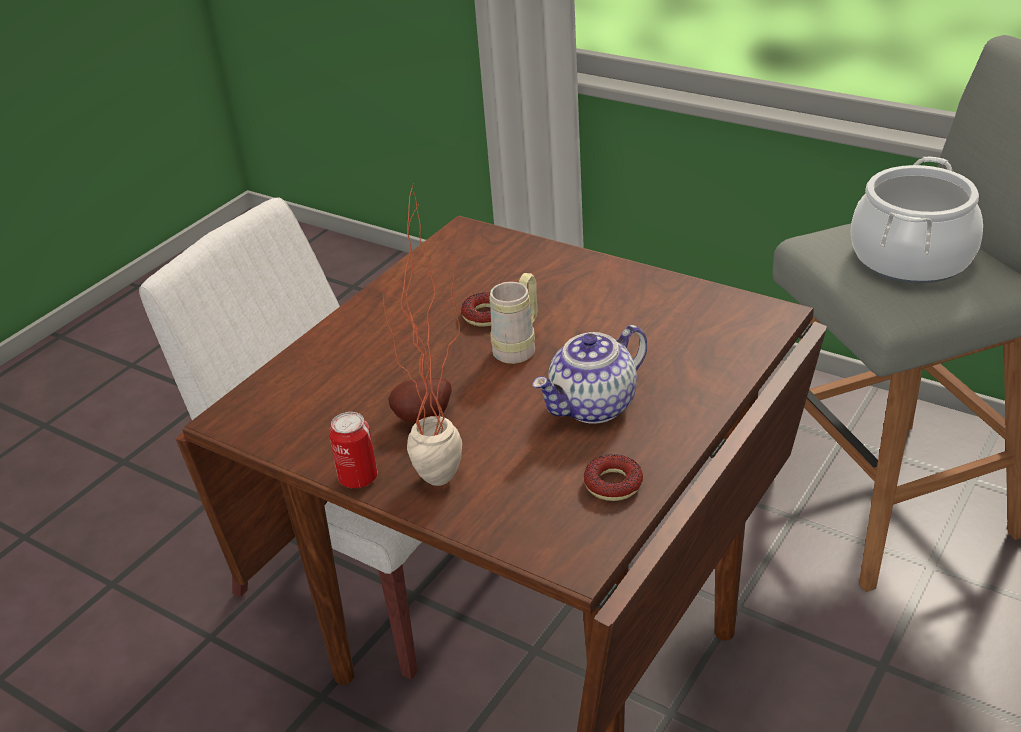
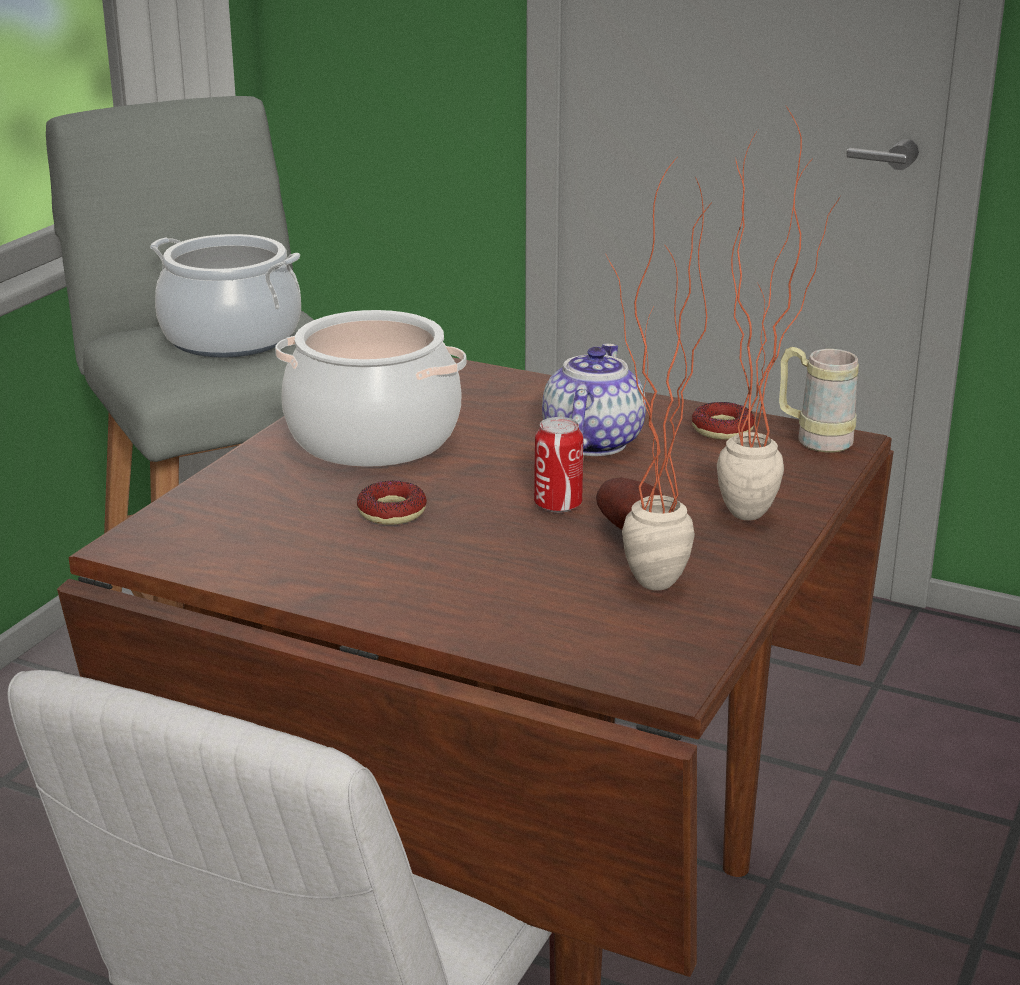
camera: 100 degrees left, 10 degrees down
can [329,412,378,488] -> can moved to [534,417,583,513]
beige mug [489,273,538,364] -> beige mug moved to [779,347,859,452]
teapot [532,325,648,424] -> teapot turned 120 degrees counterclockwise [542,344,646,456]
none -> cooking pot [275,310,466,467]
none -> potted plant [605,159,711,591]

